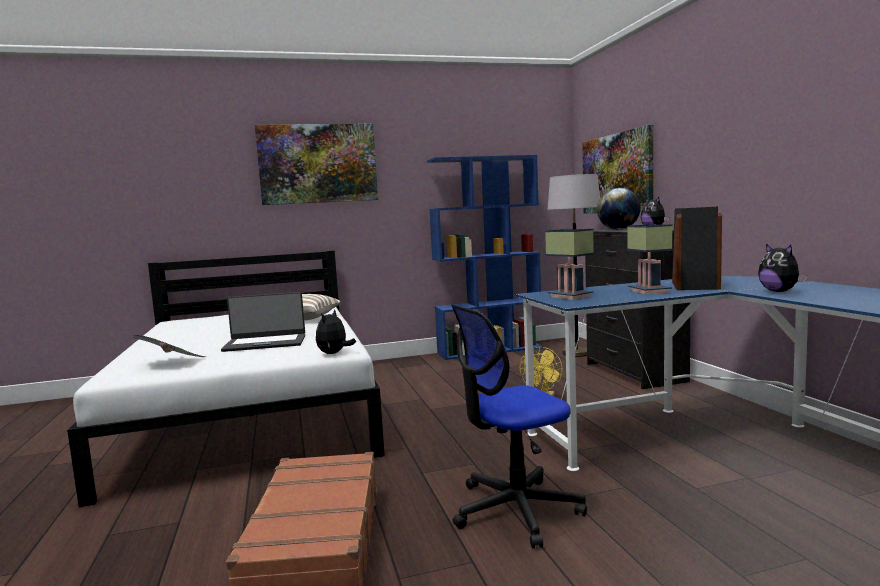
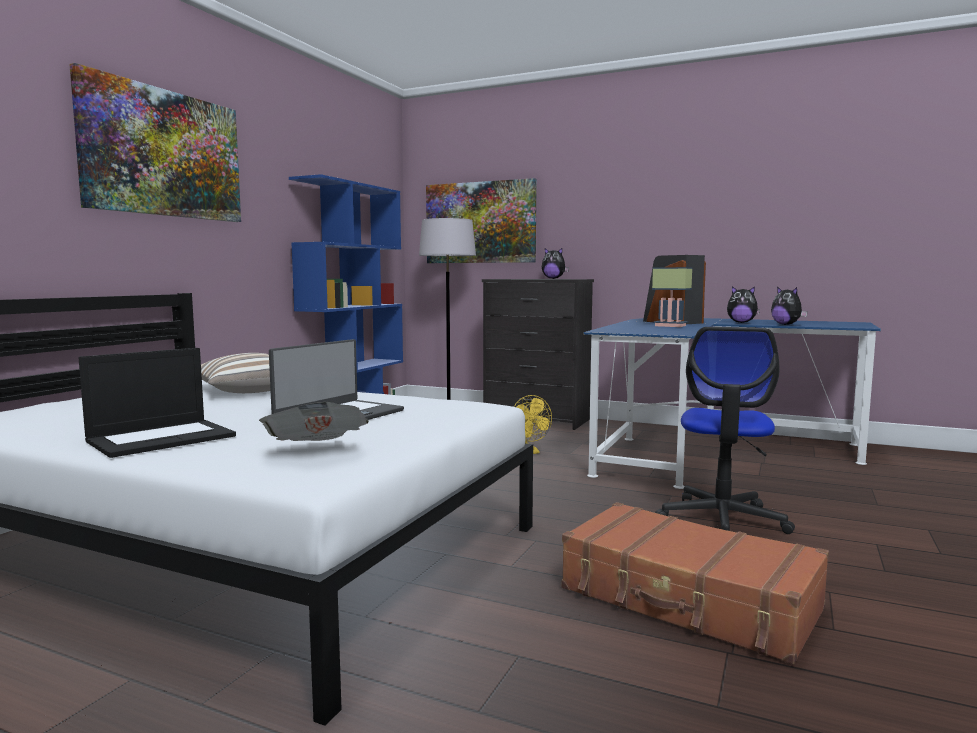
camera: 50 degrees left, 0 degrees up
plush toy [316,309,356,354] -> plush toy moved to [771,287,808,325]
table lamp [545,229,594,300] -> none
globe [597,188,641,230] -> none
none -> laptop [79,348,236,458]

